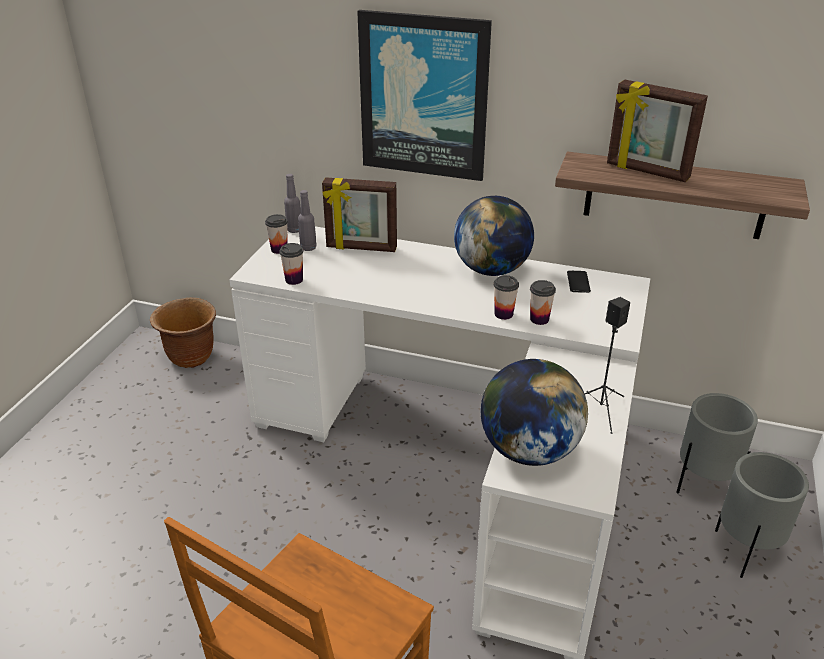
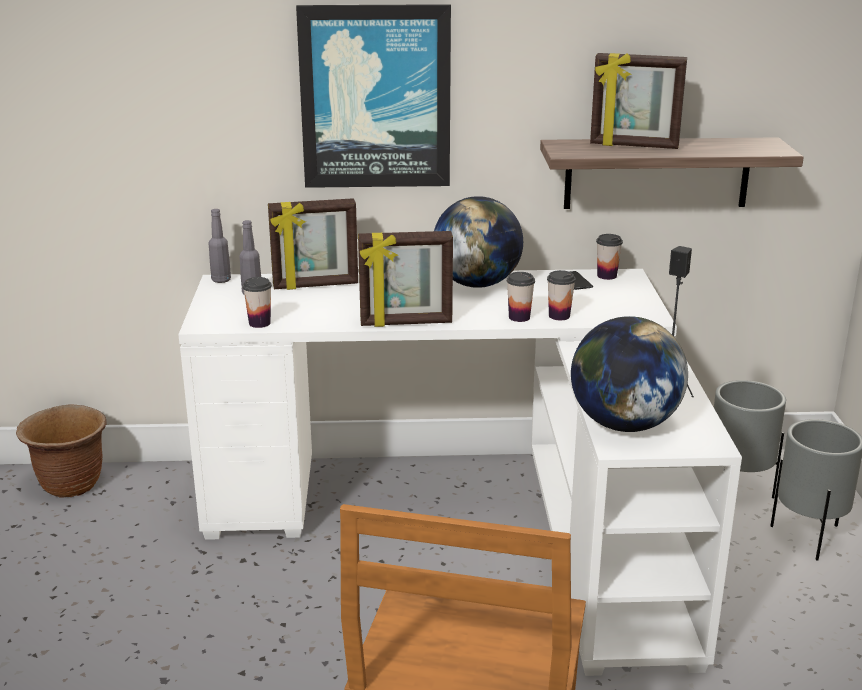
camera: 20 degrees left, 10 degrees down
cup [265,214,288,254] -> cup moved to [596,234,623,280]
none -> picture frame [358,231,453,327]

